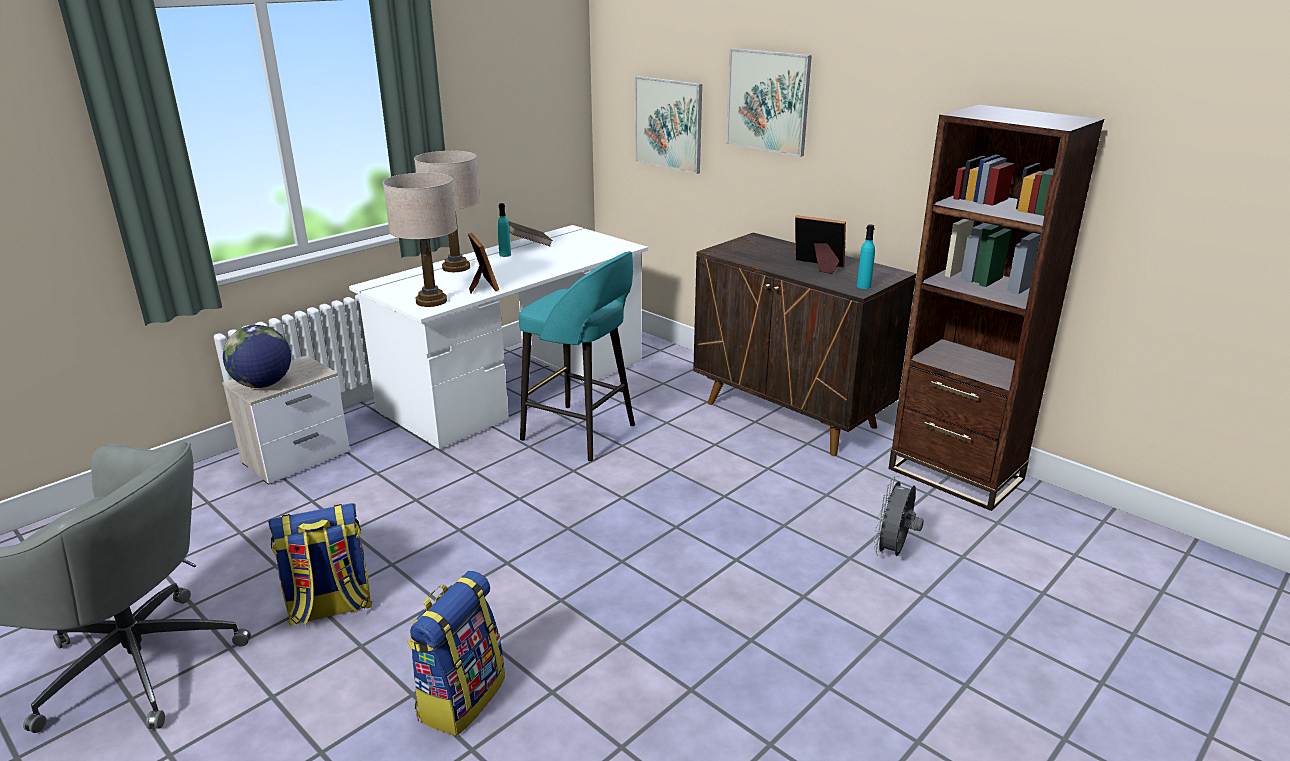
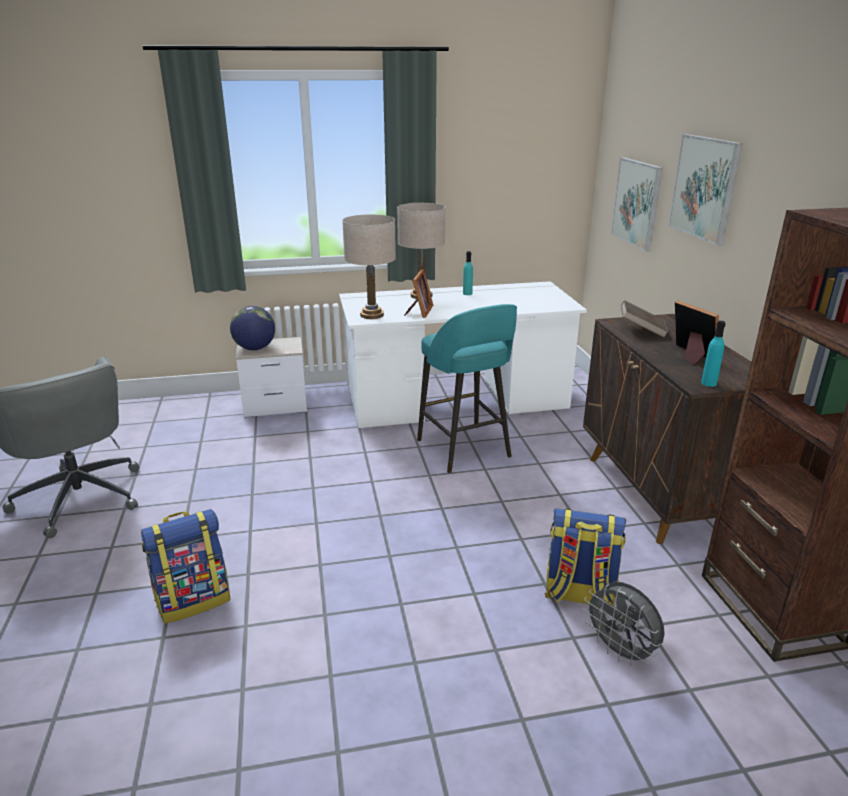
camera: 35 degrees right, 0 degrees up
backpack [268,503,372,626] -> backpack moved to [545,508,626,606]
brown book [508,221,553,247] -> brown book moved to [621,300,669,338]
grey fan [873,476,924,556] -> grey fan turned 105 degrees counterclockwise [583,582,665,666]

